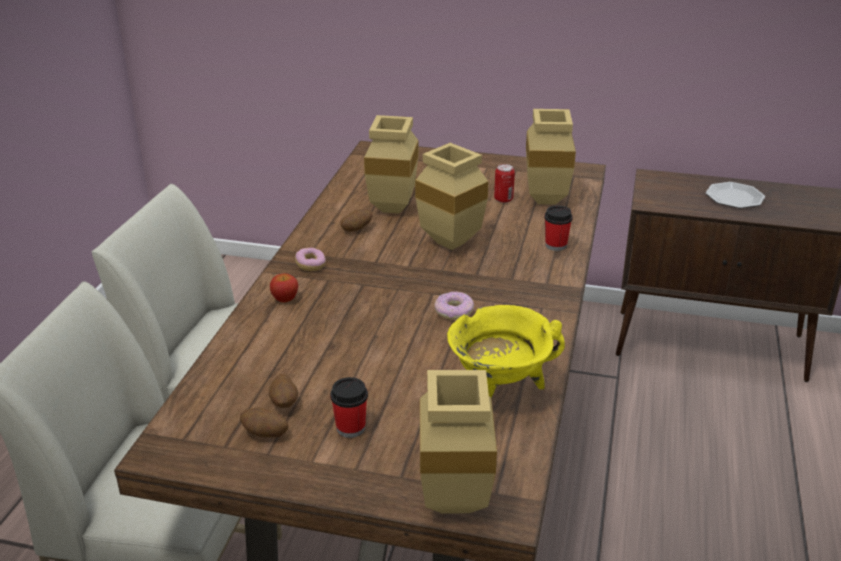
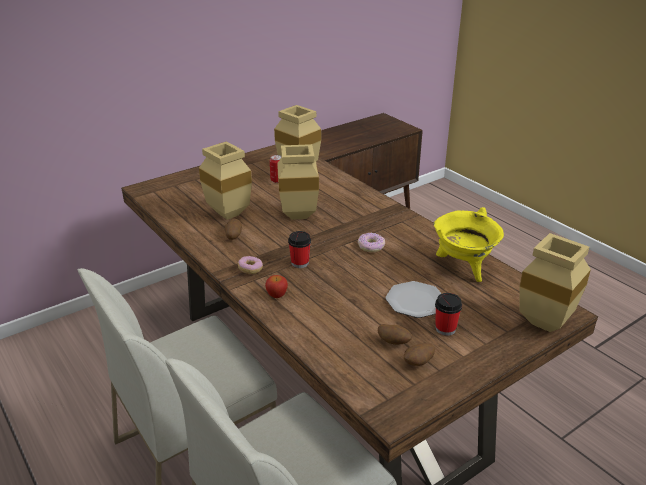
camera: 50 degrees left, 0 degrees up
cup [544,206,573,251] -> cup moved to [288,231,311,268]
plate [706,182,765,208] -> plate moved to [385,281,442,318]

